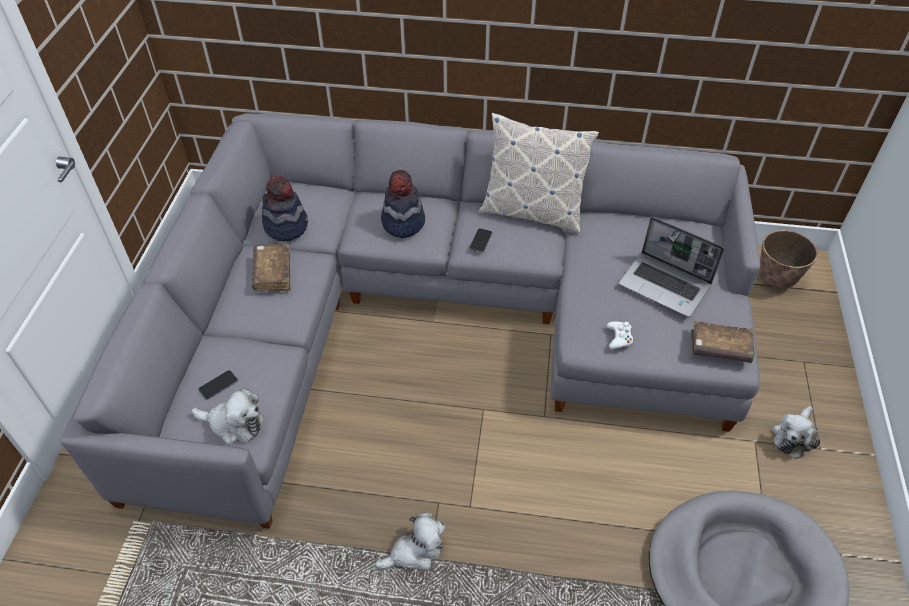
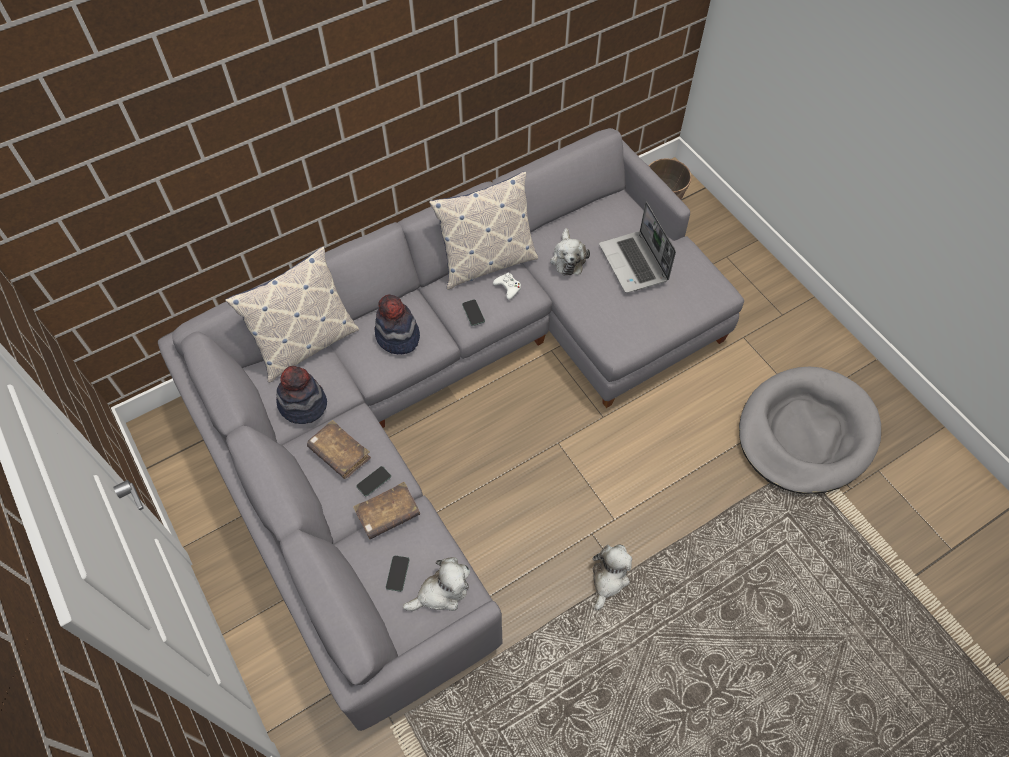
camera: 40 degrees left, 10 degrees up
white game controller [607,321,633,349] -> white game controller moved to [493,273,521,300]
laptop [619,217,724,317] -> laptop turned 75 degrees clockwise [599,202,676,293]
brown book [691,321,755,363] -> brown book moved to [353,482,420,540]
plush toy [772,406,821,459] -> plush toy moved to [550,228,590,275]
none -> pillow [225,246,359,383]
none -> phone [356,466,391,496]

